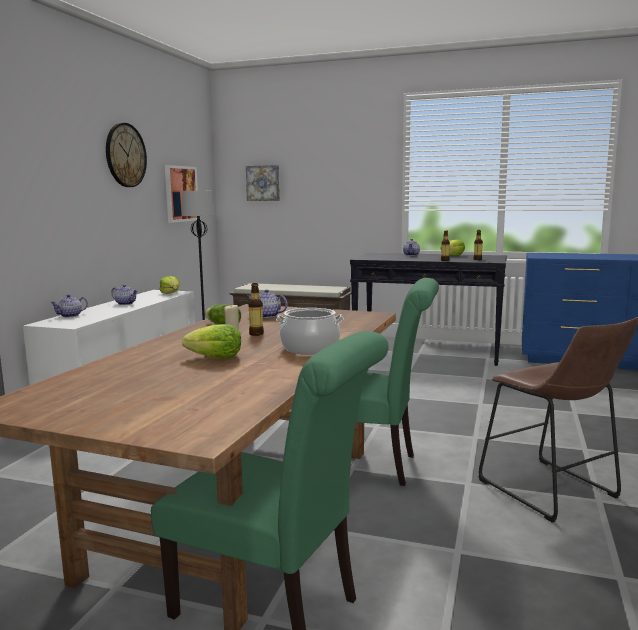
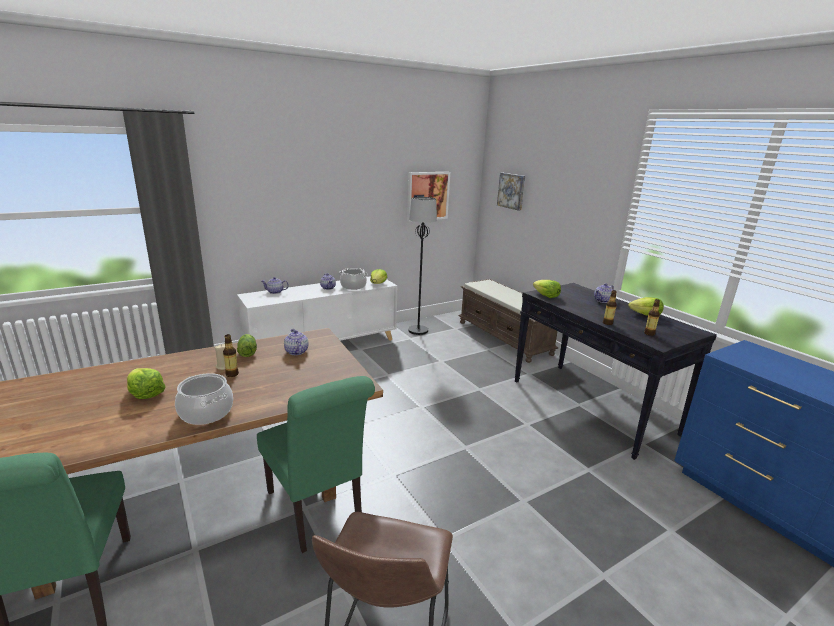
camera: 40 degrees right, 10 degrees up
wall clock [106,123,147,187] -> none
none -> cooking pot [339,268,368,290]
none -> lettuce [533,280,561,298]

